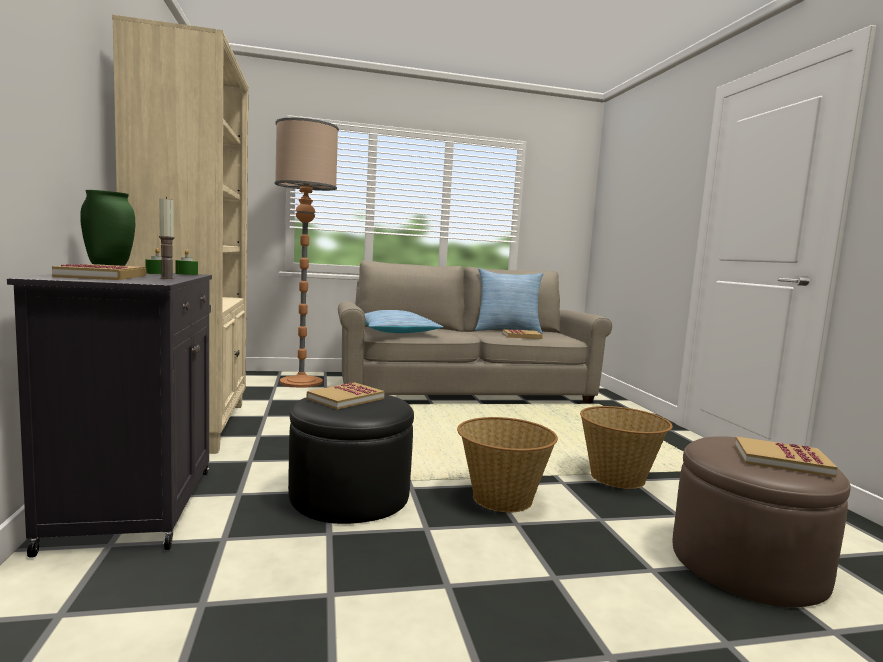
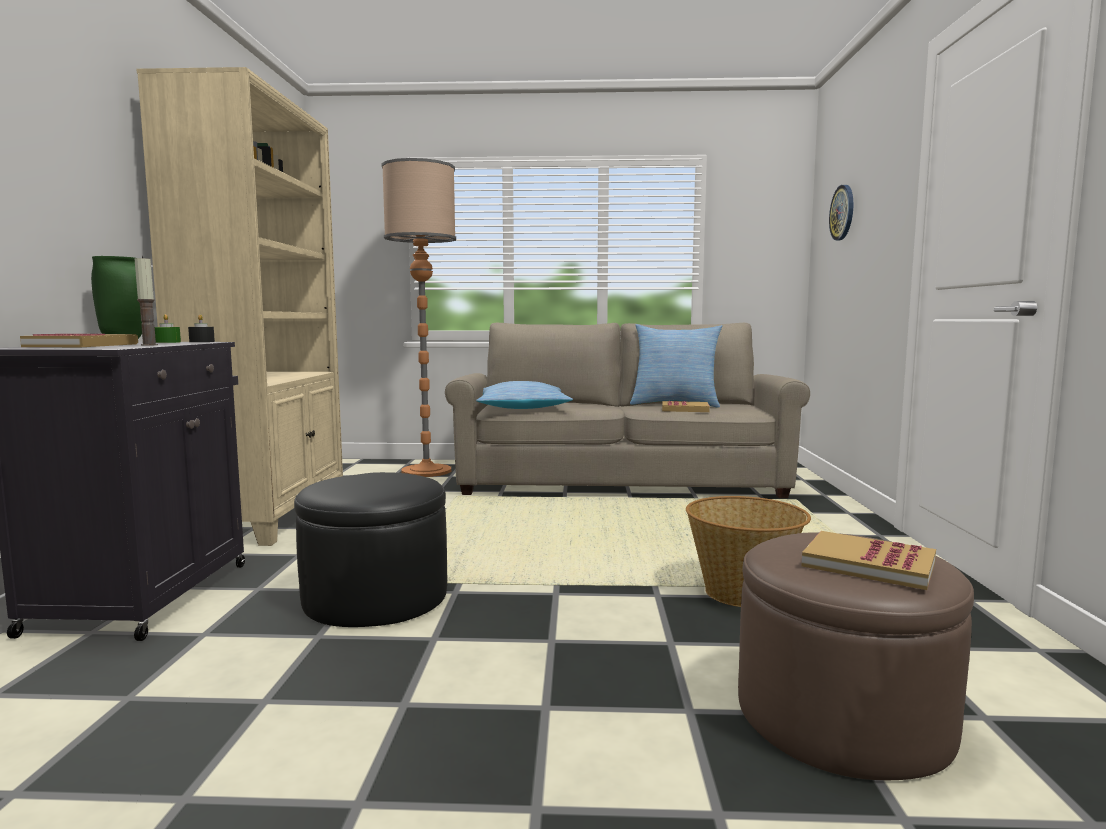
camera: 15 degrees right, 0 degrees up
green candle [175,249,198,275] -> black candle [188,314,215,342]
book [307,382,385,410] -> none
basket [457,417,558,512] -> none
none -> wall clock [829,185,853,240]

